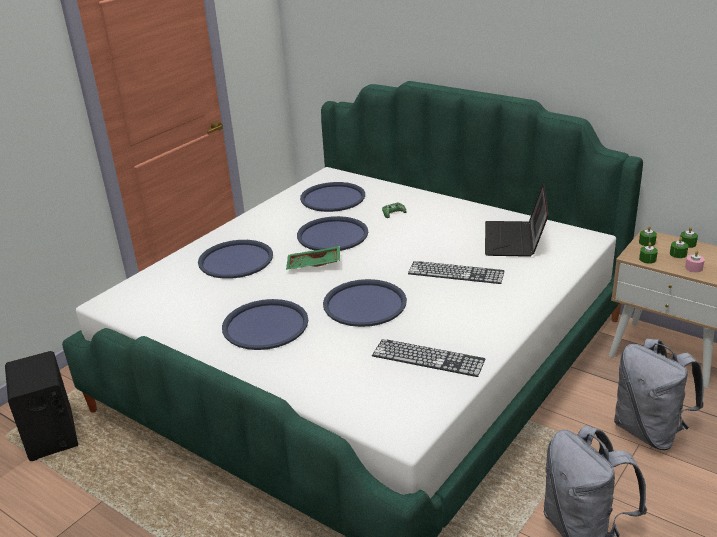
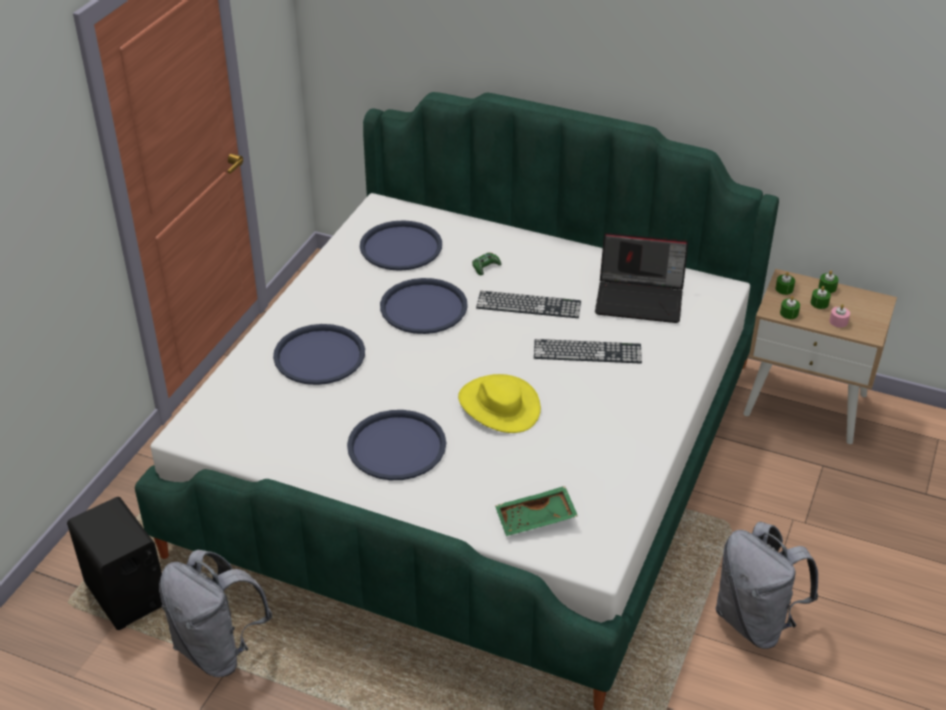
camera: 15 degrees left, 10 degrees up
green tray [286,246,340,270] -> green tray moved to [495,486,578,536]
blue tray [323,279,407,327] -> yellow hat [458,374,541,433]
keyboard [372,339,485,377] -> keyboard moved to [476,291,581,318]
laptop [485,184,549,257] -> laptop turned 75 degrees counterclockwise [595,233,689,323]
grey backpack [614,338,704,450] -> grey backpack moved to [159,550,273,677]

